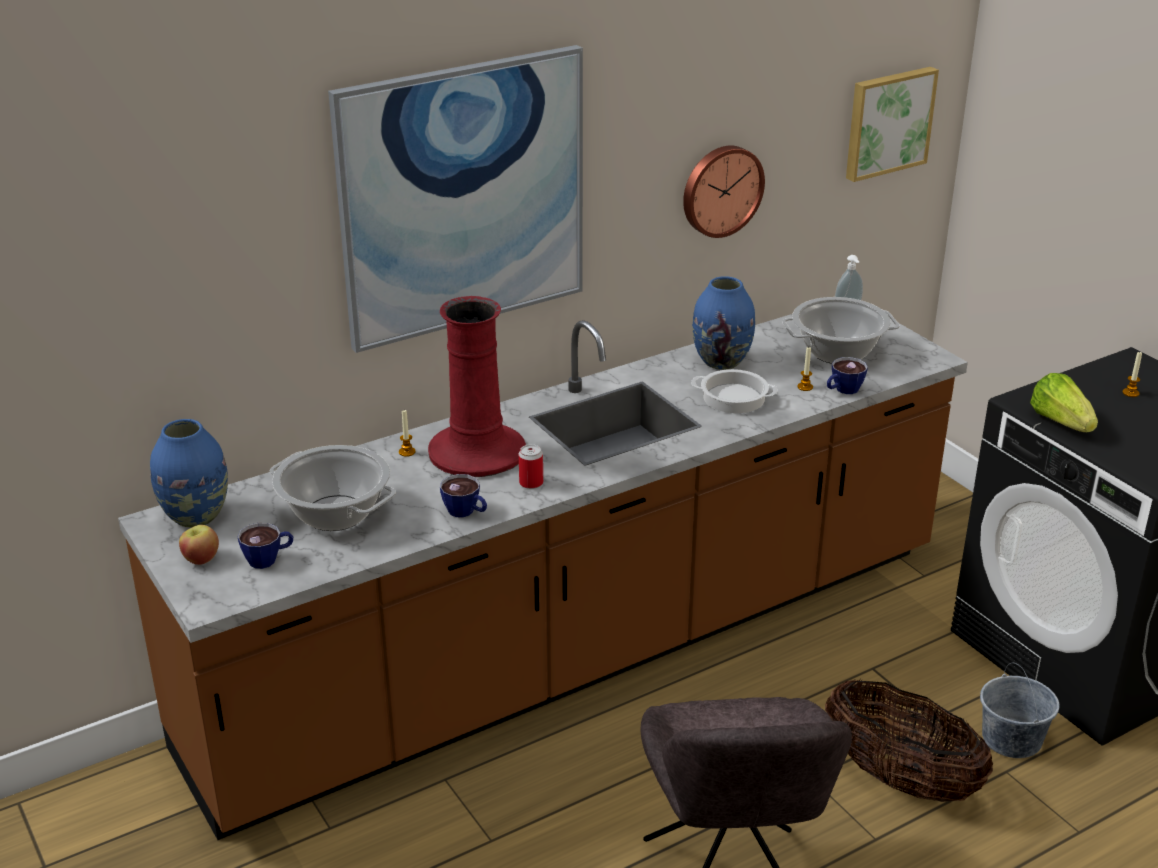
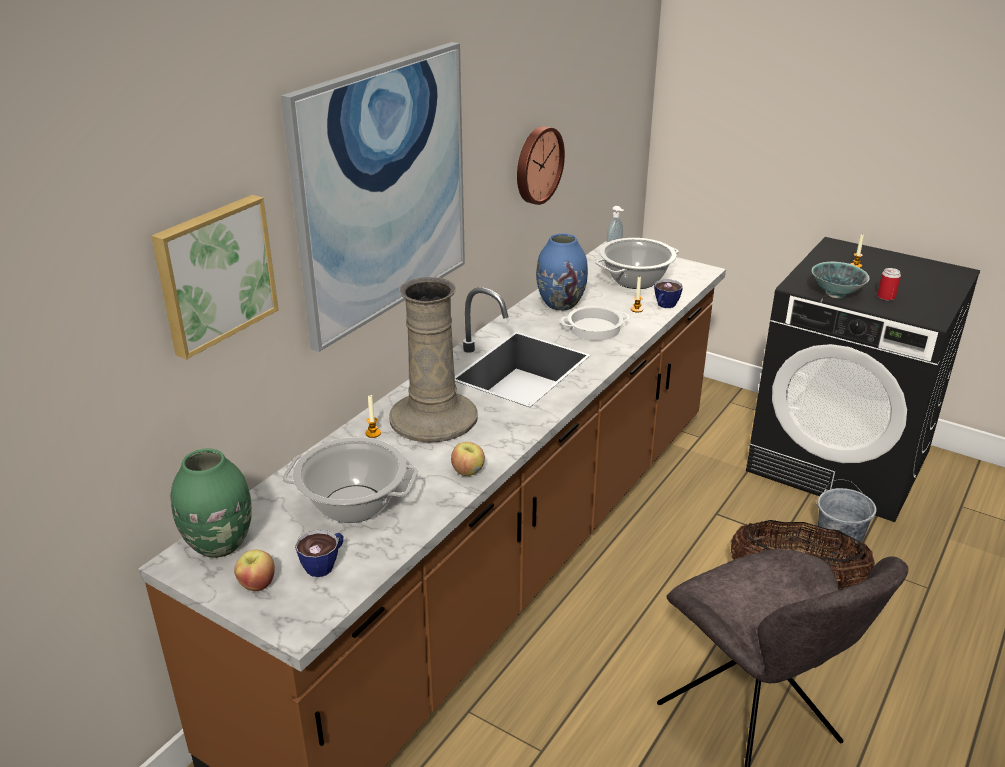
camera: 25 degrees left, 0 degrees up
blue vase [150,419,228,528] -> green vase [171,449,252,558]
red vase [428,296,526,477] -> beige vase [389,277,478,442]
cup [440,474,487,518] -> apple [451,442,485,476]
can [519,444,543,489] -> can moved to [877,268,901,301]
picture [846,67,939,182] -> picture moved to [151,195,279,360]
lettuce [1030,373,1098,432] -> bowl [812,262,869,298]

